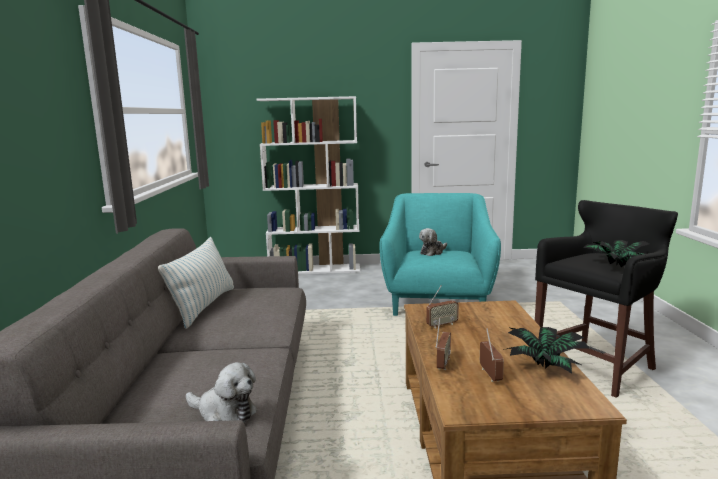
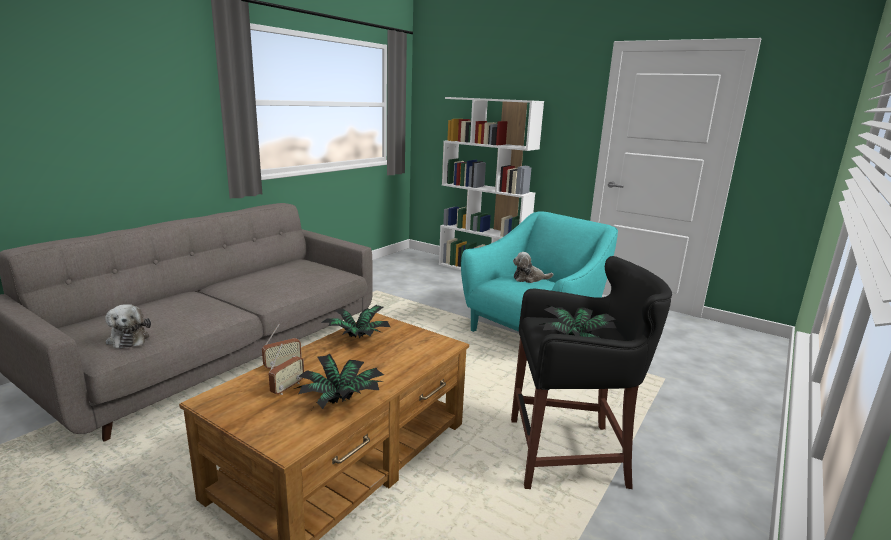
camera: 35 degrees right, 5 degrees up
pillow [158,237,234,329] -> none
radio [426,286,459,328] -> potted plant [321,305,390,338]

